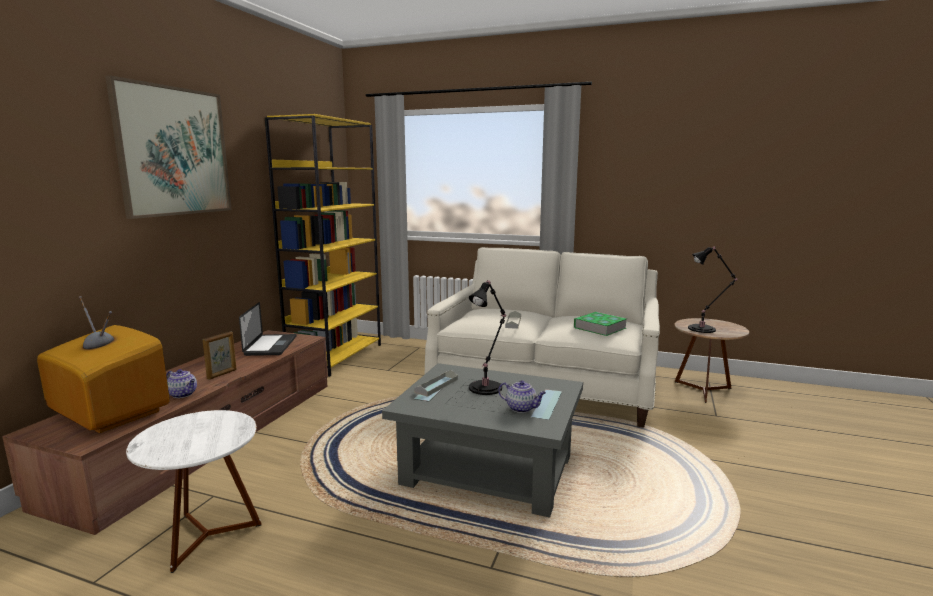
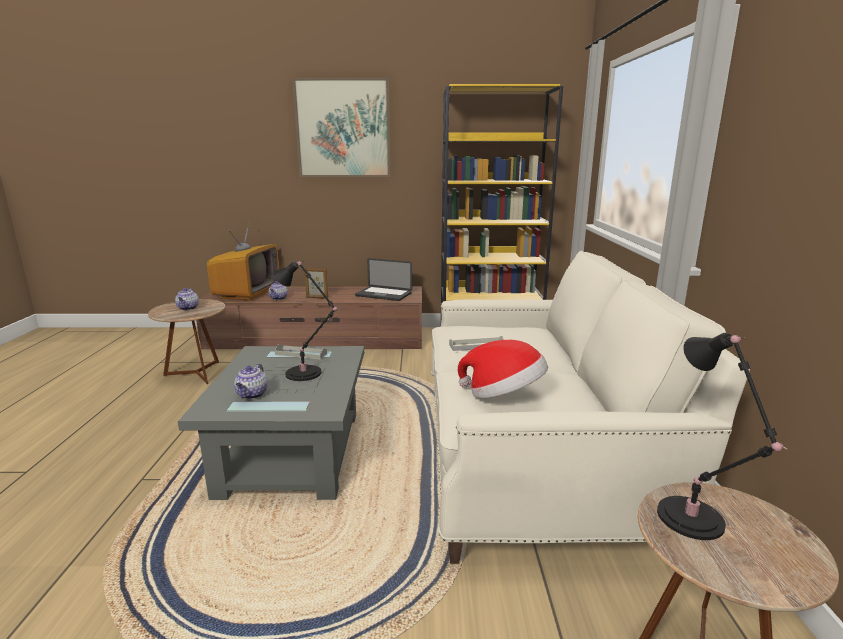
camera: 70 degrees right, 5 degrees up
white side table [126,410,261,573] -> brown side table [148,299,225,384]
laptop [239,302,296,356] -> laptop turned 45 degrees clockwise [355,258,412,301]
book [574,312,627,336] -> hat [458,340,548,398]
none -> teapot [175,288,199,310]

